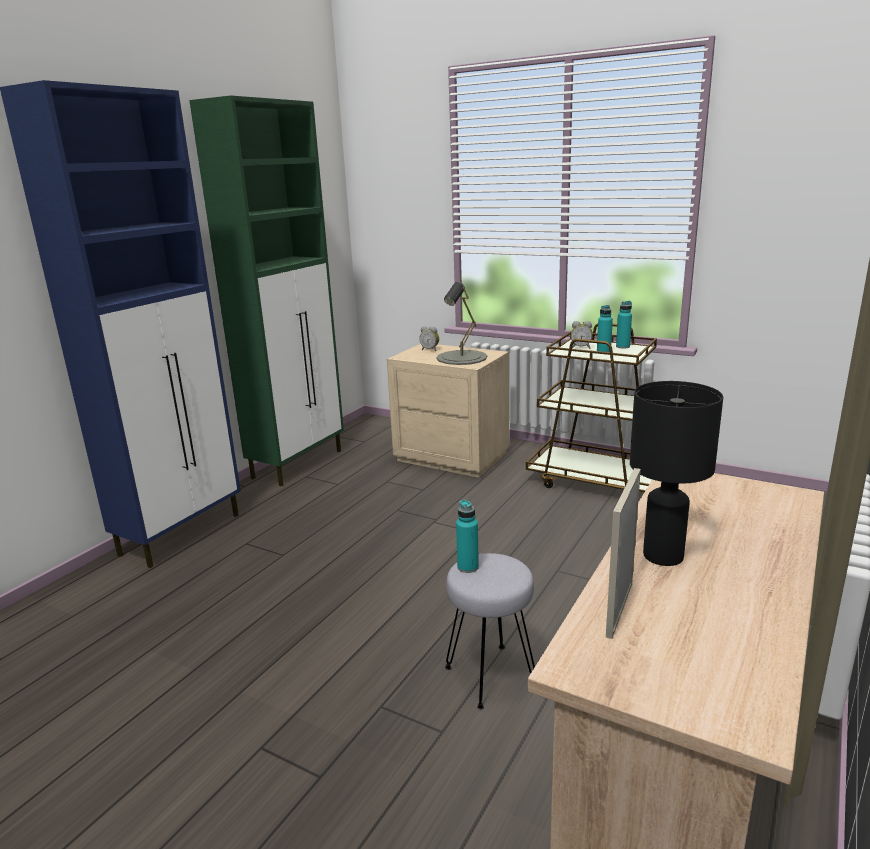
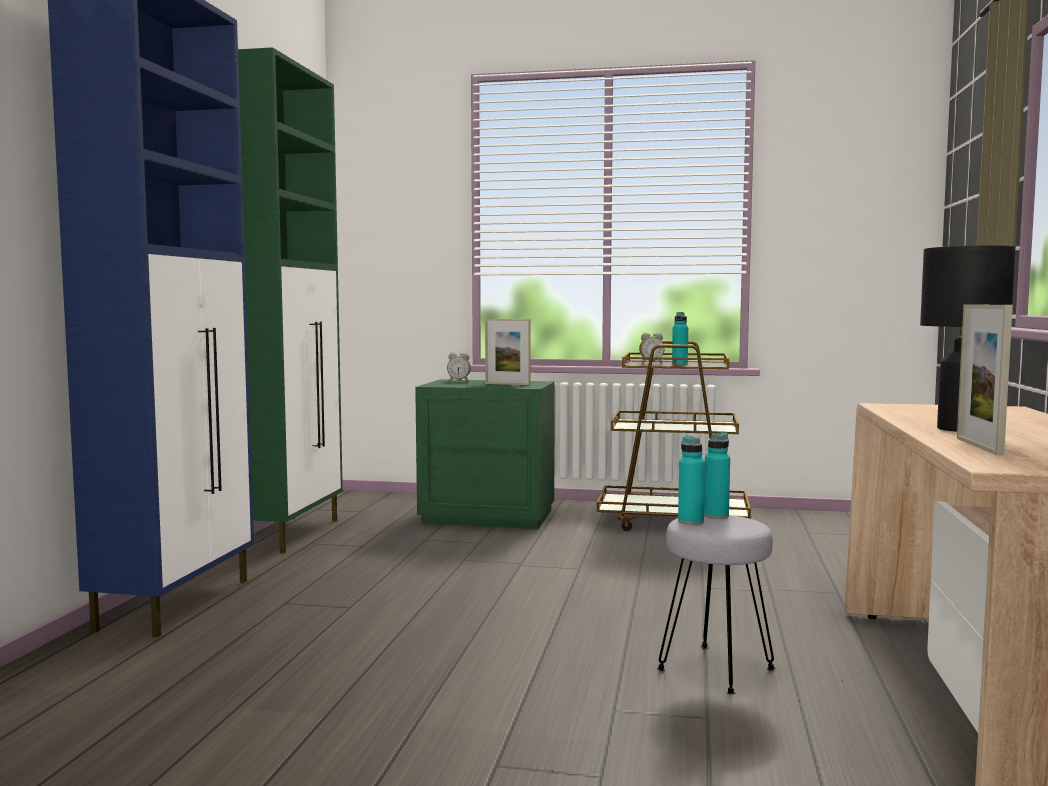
camera: 20 degrees left, 15 degrees down
beige nightstand [387,344,509,478] -> green nightstand [415,379,555,529]
grey table lamp [436,282,487,365] -> picture frame [485,319,531,385]
turquoise bottle [616,301,632,349] -> turquoise bottle moved to [704,432,730,519]

